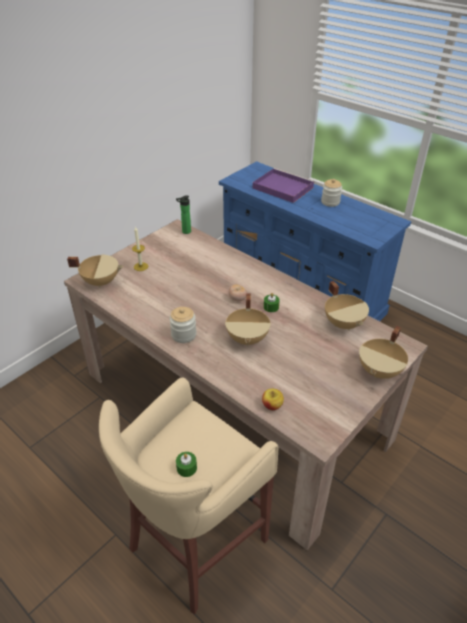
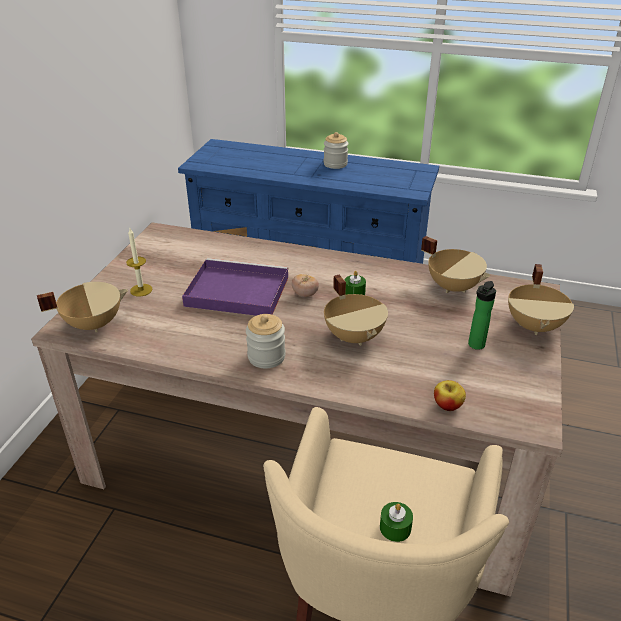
camera: 25 degrees left, 5 degrees down
bottle [176,196,191,234] -> bottle moved to [468,281,496,350]
purple tray [253,168,315,203] -> purple tray moved to [182,258,289,316]

